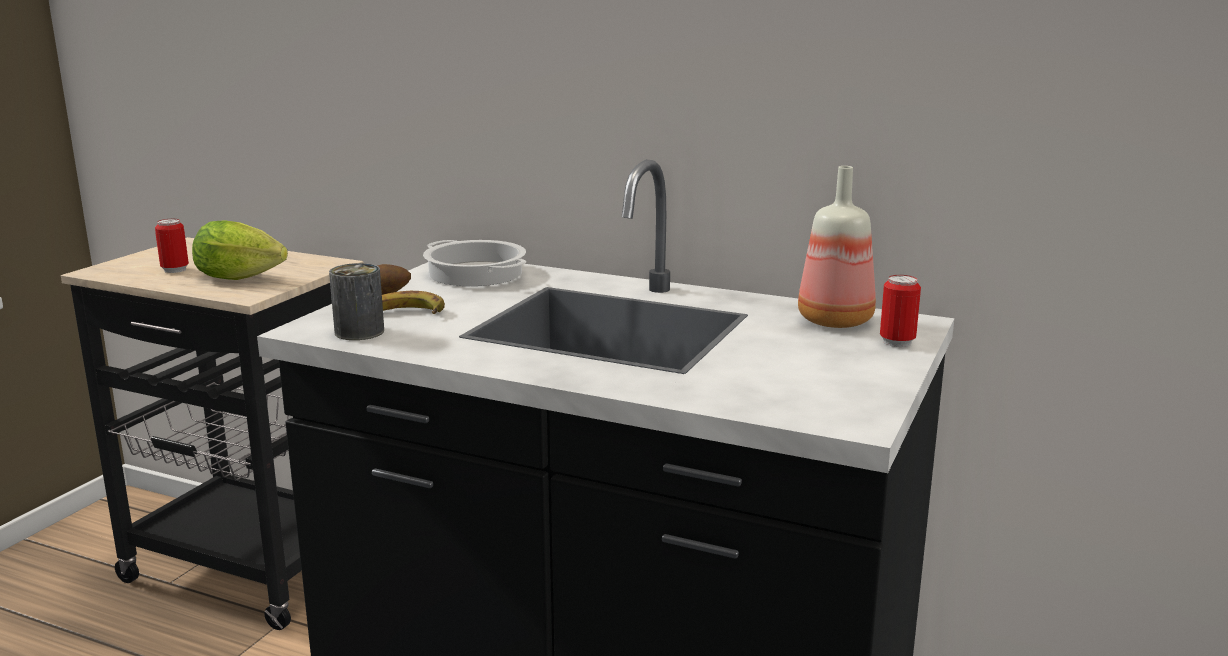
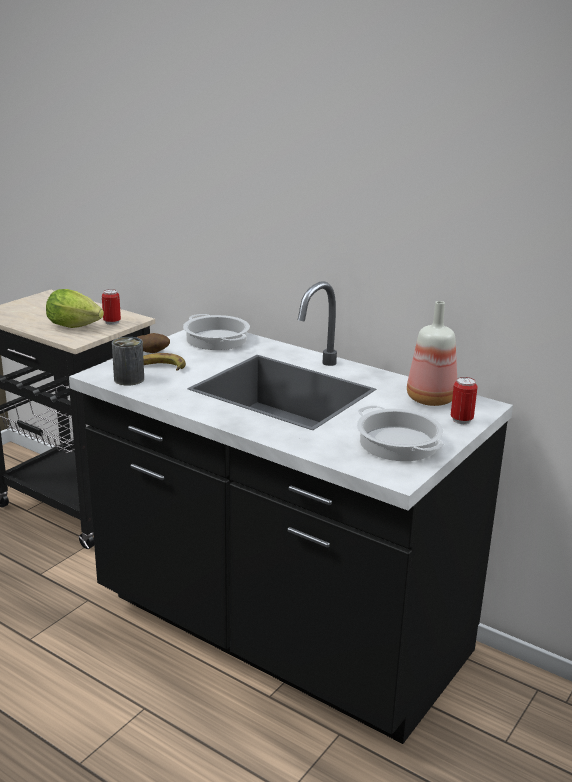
camera: 10 degrees right, 5 degrees up
can [155,219,189,273] -> can moved to [102,289,121,325]
none -> cooking pot [357,406,444,461]

